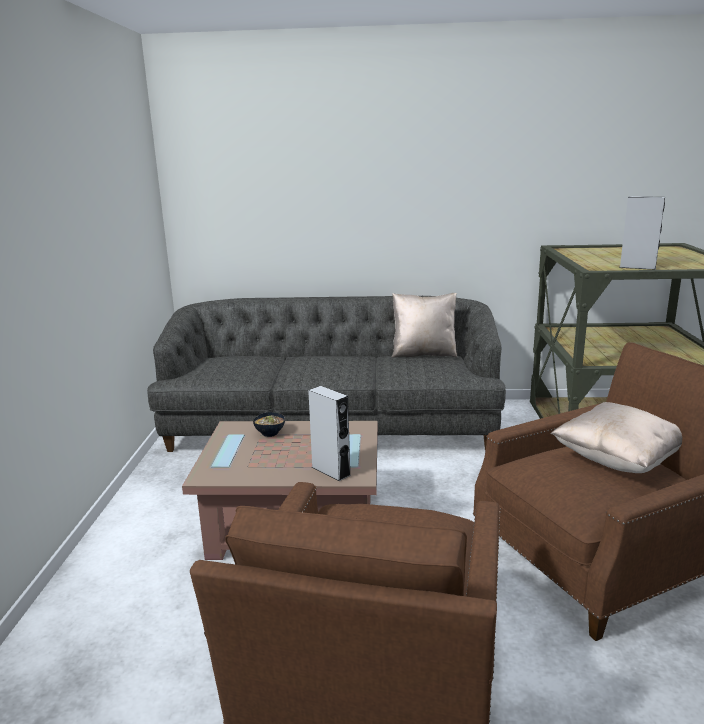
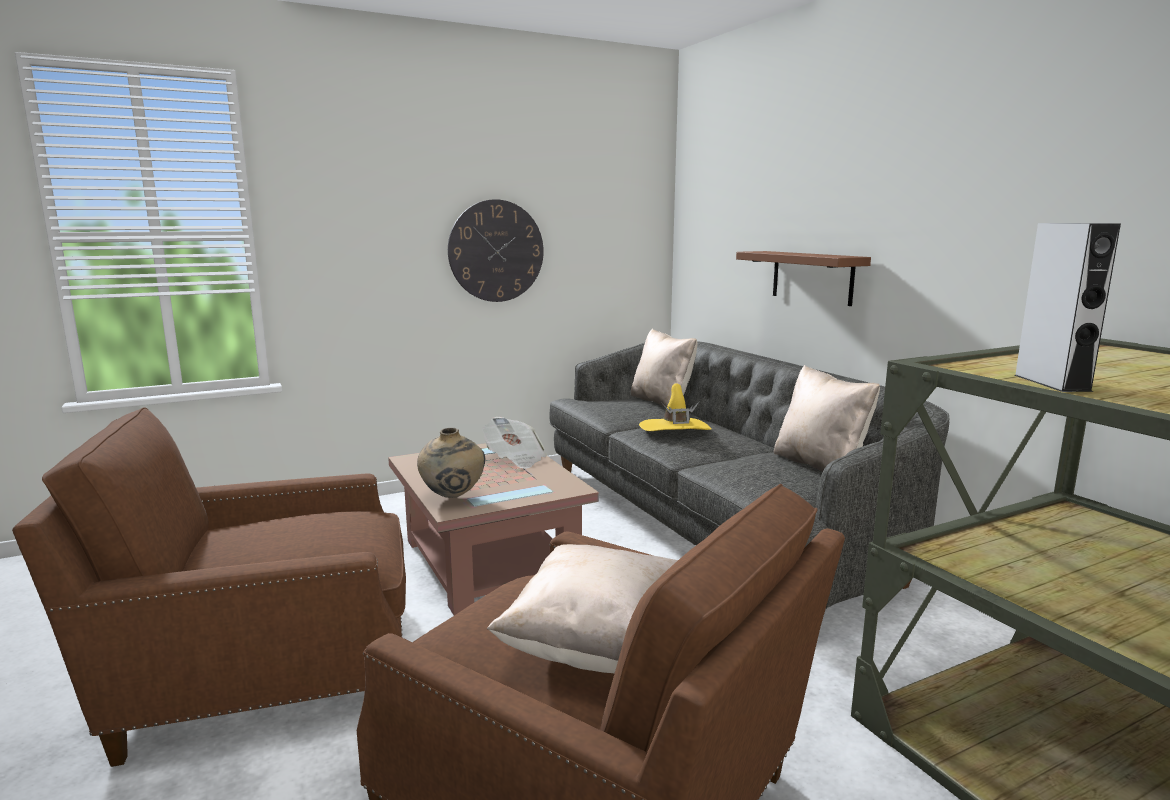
camera: 60 degrees right, 5 degrees down
bowl [253,412,285,437] -> newspaper [482,417,547,469]
grey speaker [308,386,351,481] -> beige vase [417,428,485,498]
none -> wall clock [448,199,544,302]
none -> beige pillow [631,329,697,407]
none -> yellow hat [639,383,712,431]
none -> brown shelf [736,251,871,306]

